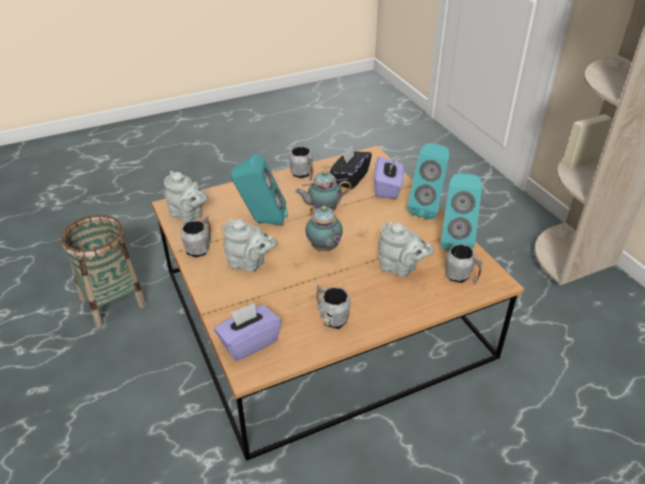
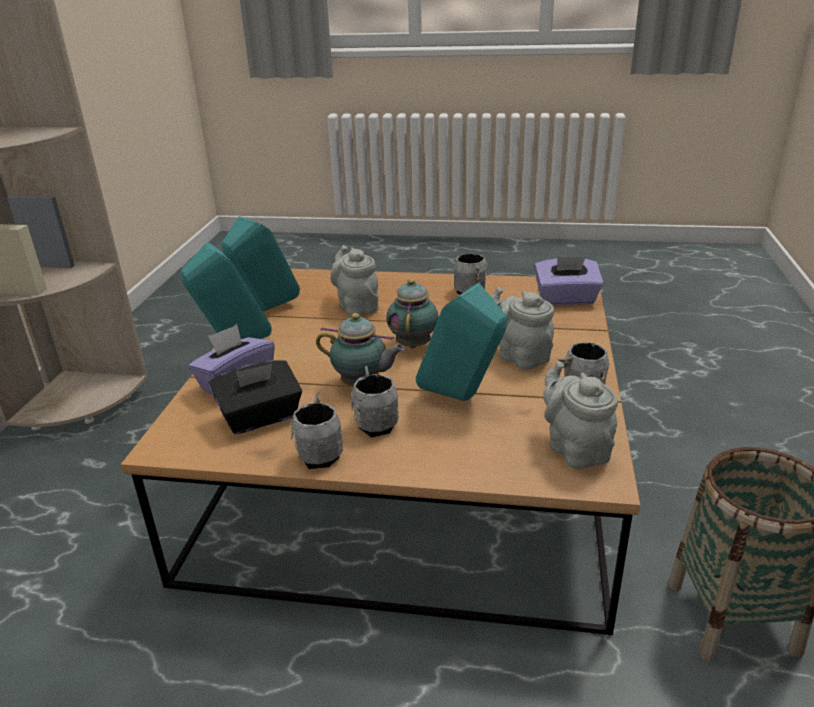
camera: 145 degrees left, 10 degrees down
grey mug [445,244,483,284] -> grey mug moved to [351,366,399,438]

